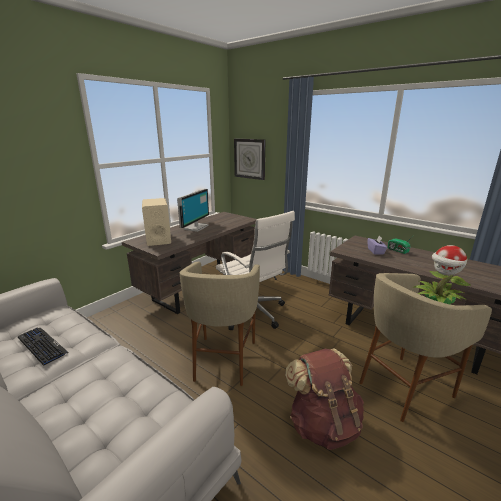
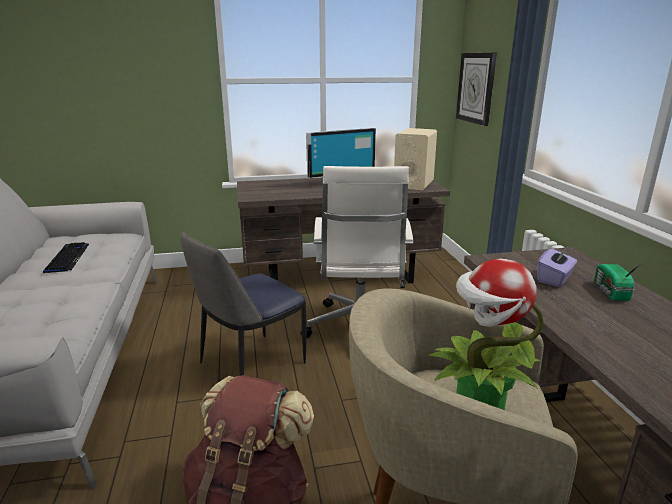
camera: 40 degrees right, 0 degrees up
beige speaker [142,198,171,246] -> beige speaker moved to [394,128,437,190]
beige stool [180,262,260,386] -> chair [180,232,307,376]

